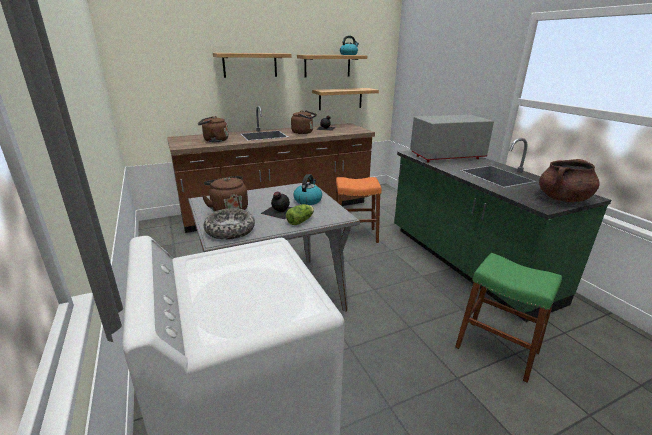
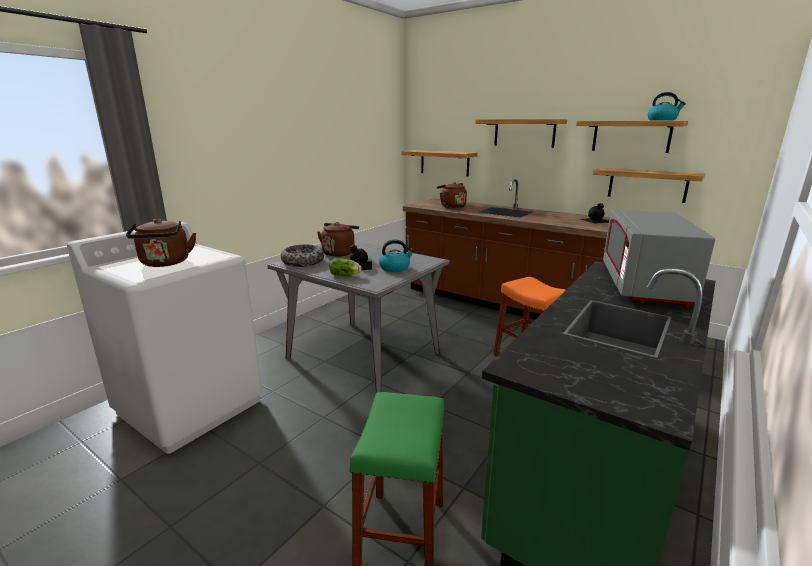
camera: 60 degrees right, 5 degrees down
brown kettle [291,111,317,134] -> brown kettle moved to [126,219,196,267]
grey microwave [410,115,494,163] -> grey microwave turned 120 degrees counterclockwise [603,210,715,308]
brown cooking pot [539,159,599,202] -> none
none -> shelf [401,150,478,177]

